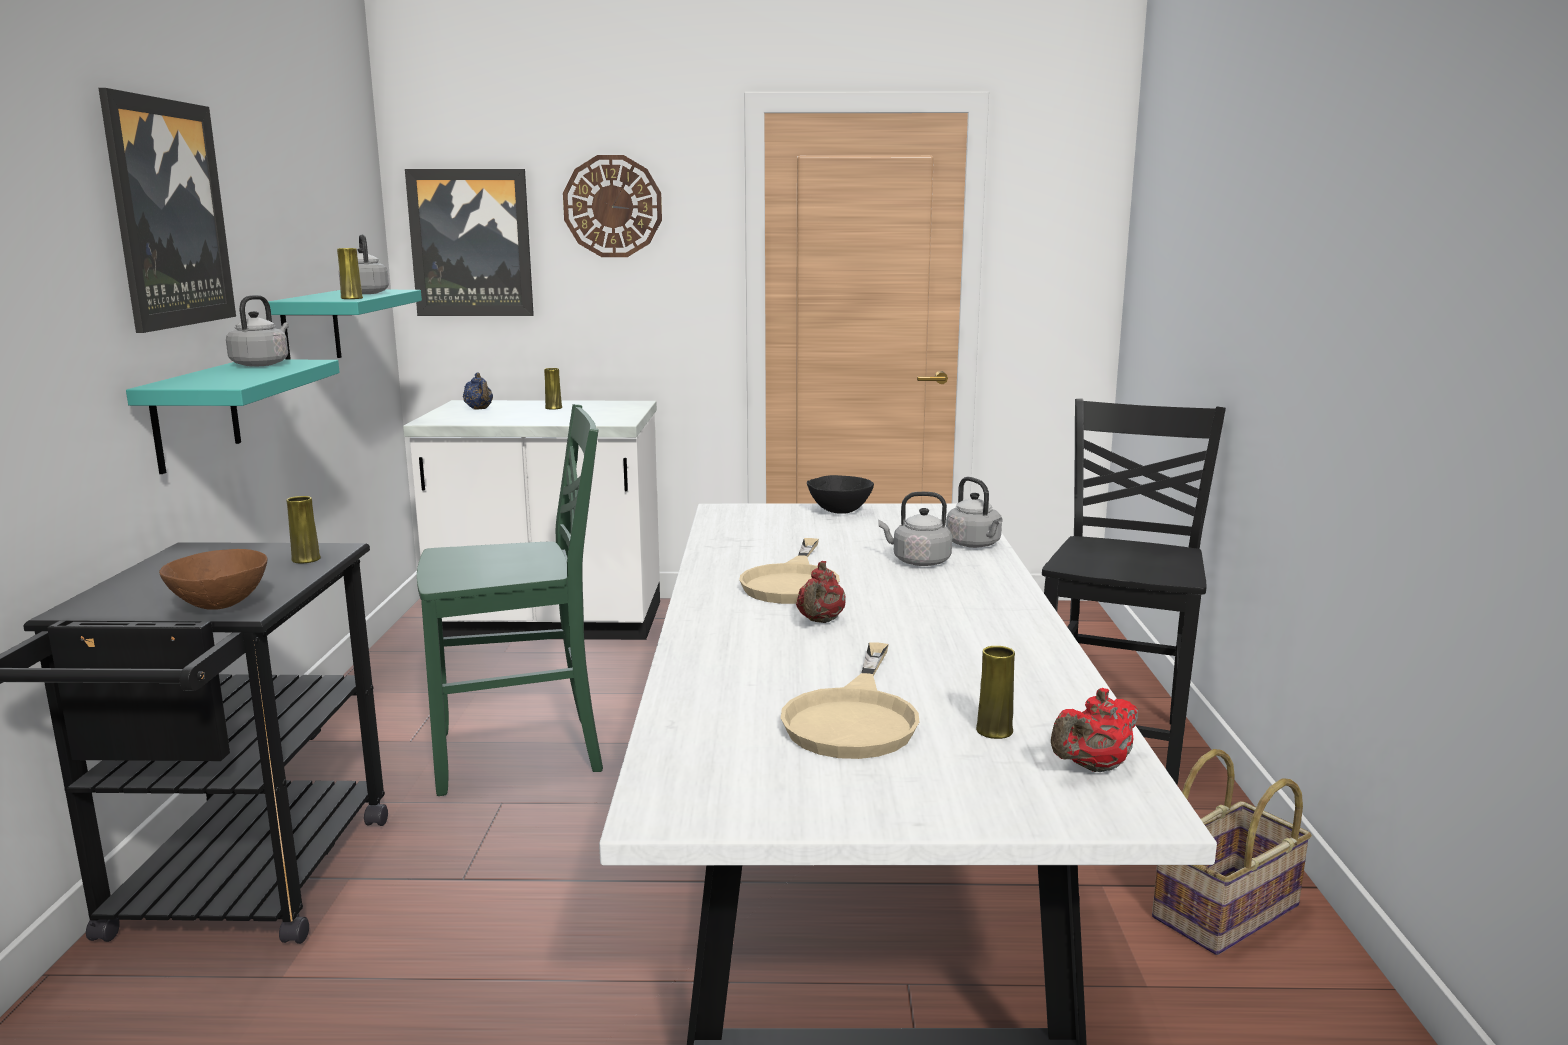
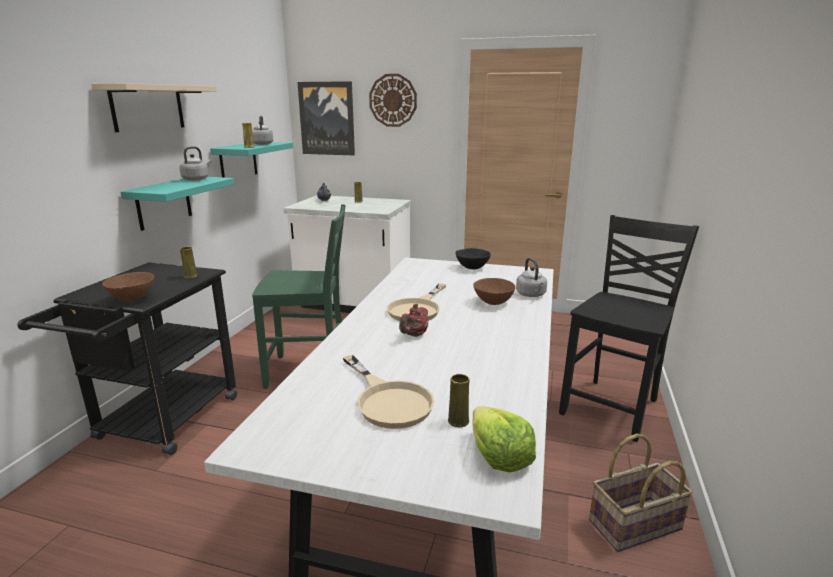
camera: 15 degrees right, 5 degrees up
picture [99,88,236,333] -> beige shelf [91,83,216,132]
beige frying pan [781,642,919,759] -> beige frying pan turned 60 degrees counterclockwise [343,355,435,429]
grey kettle [879,492,952,566] -> brown bowl [473,278,516,305]
red teapot [1051,688,1138,772] -> lettuce [473,406,536,473]

